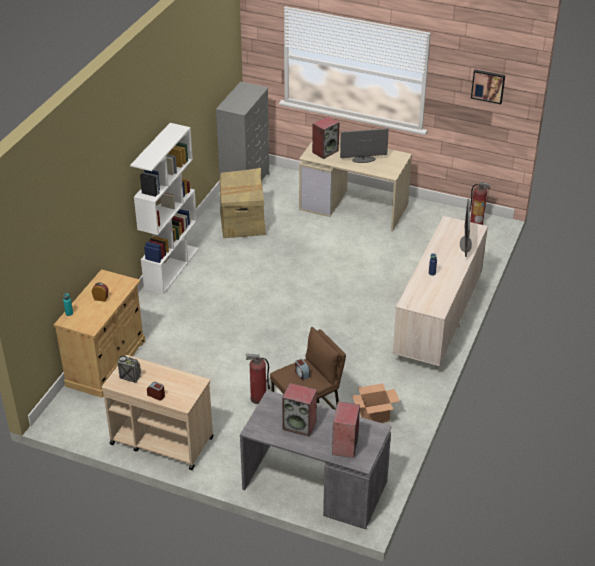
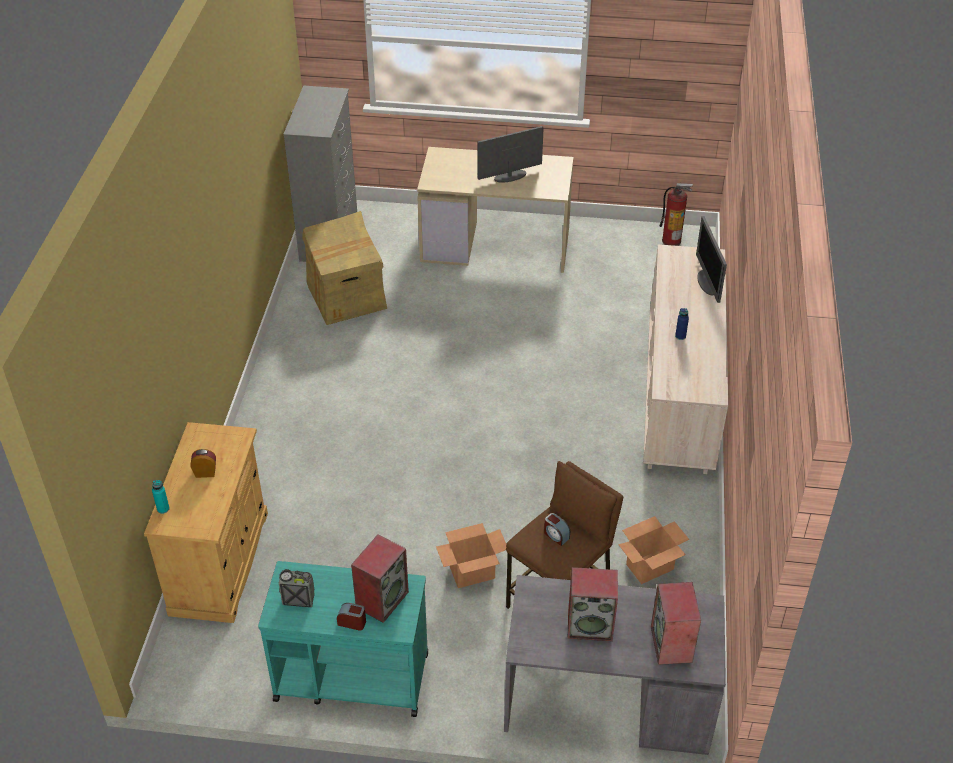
camera: 15 degrees left, 5 degrees up
beige cart [102,355,214,470] -> turquoise cart [258,561,428,717]
white bookcase [130,123,199,294] -> none
fire extinguisher [246,354,270,404] -> cardboard box [436,523,506,588]
speaker [312,116,339,159] -> speaker moved to [351,534,409,623]
picture [471,69,505,104] -> none

